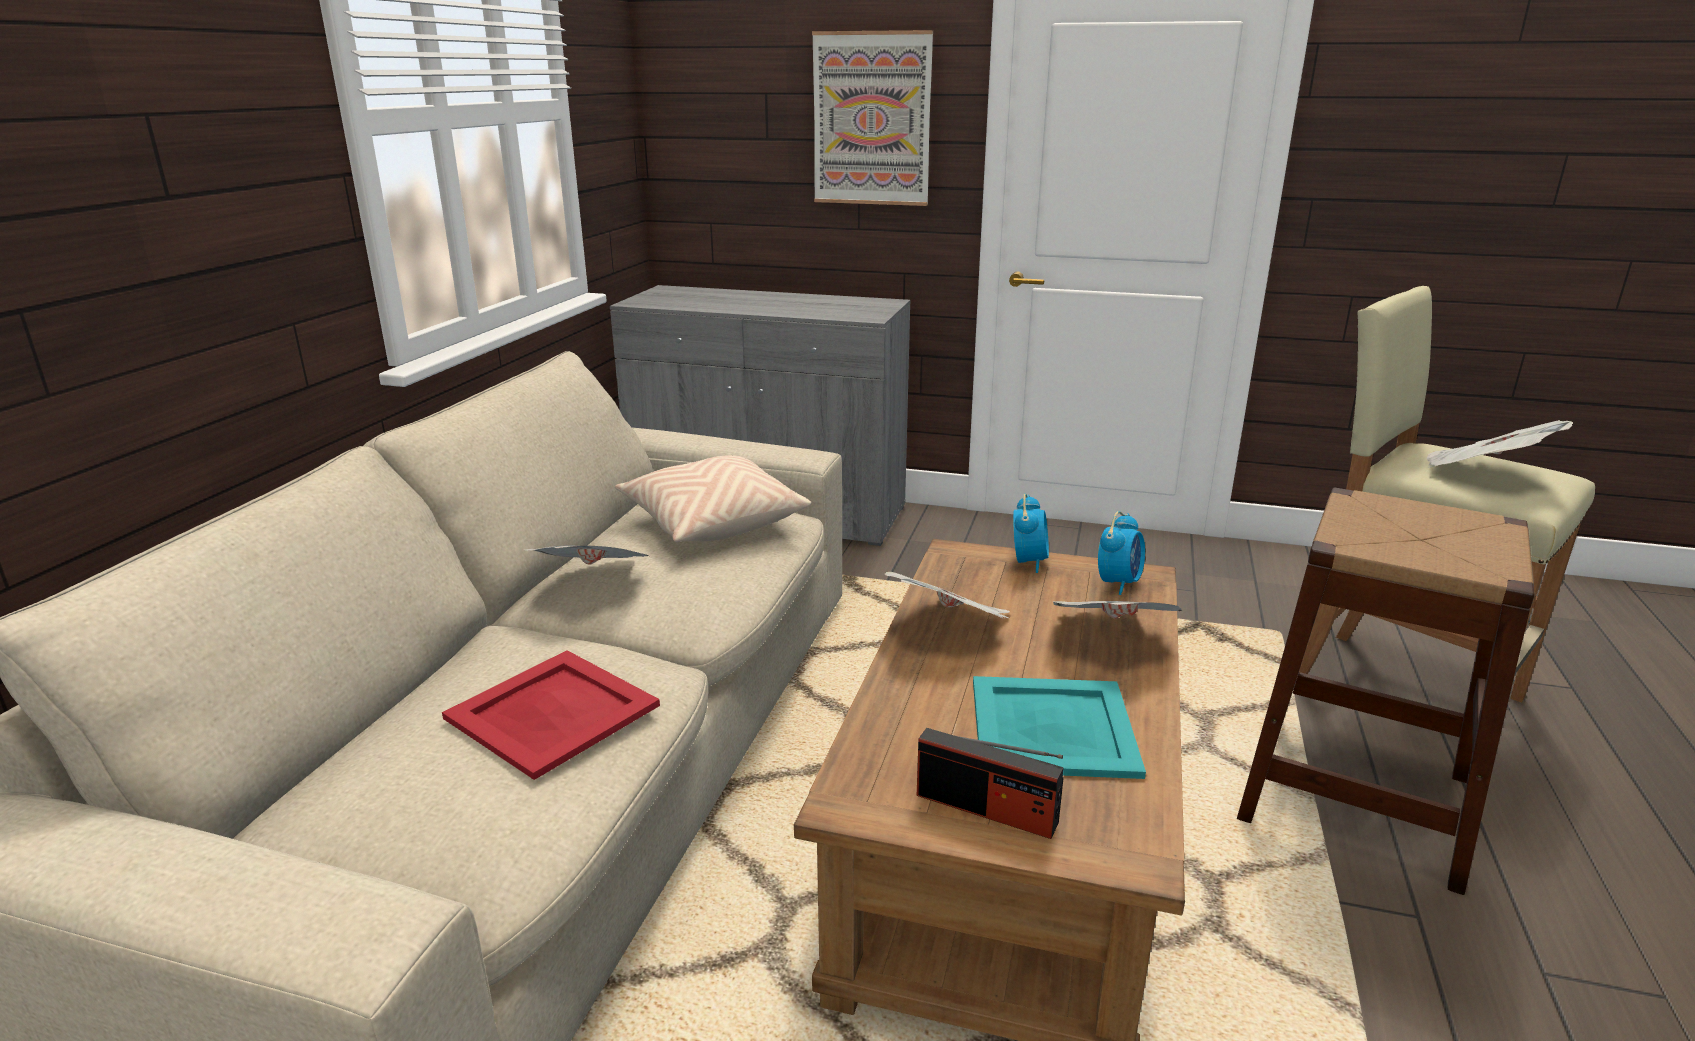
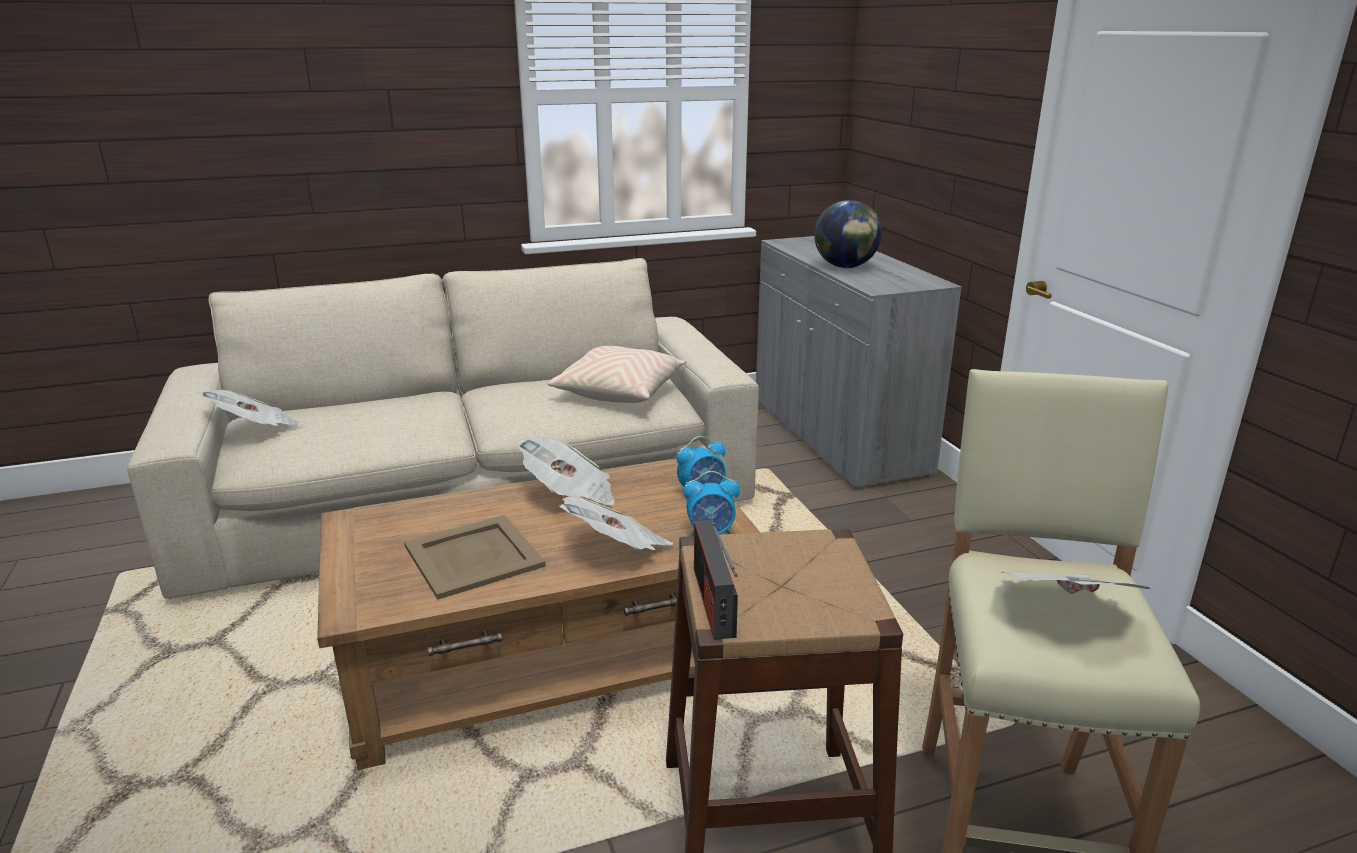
camera: 55 degrees right, 0 degrees up
red tray [442,650,660,780] -> none
newspaper [524,546,649,565] -> newspaper moved to [198,390,303,426]
picture [812,30,933,206] -> none
radio [917,728,1064,839] -> radio moved to [694,520,738,640]
turquoise tray [973,676,1146,779] -> beige tray [404,515,546,600]
none -> globe [814,200,882,268]

